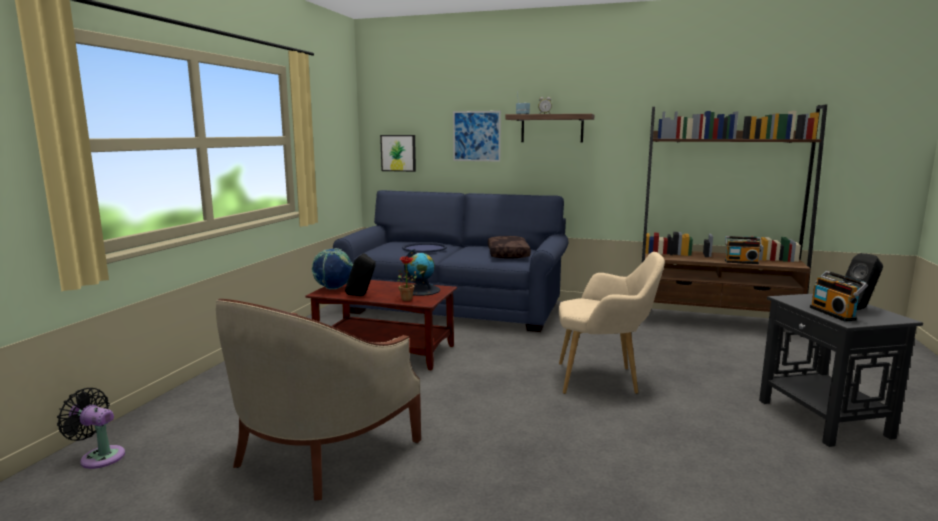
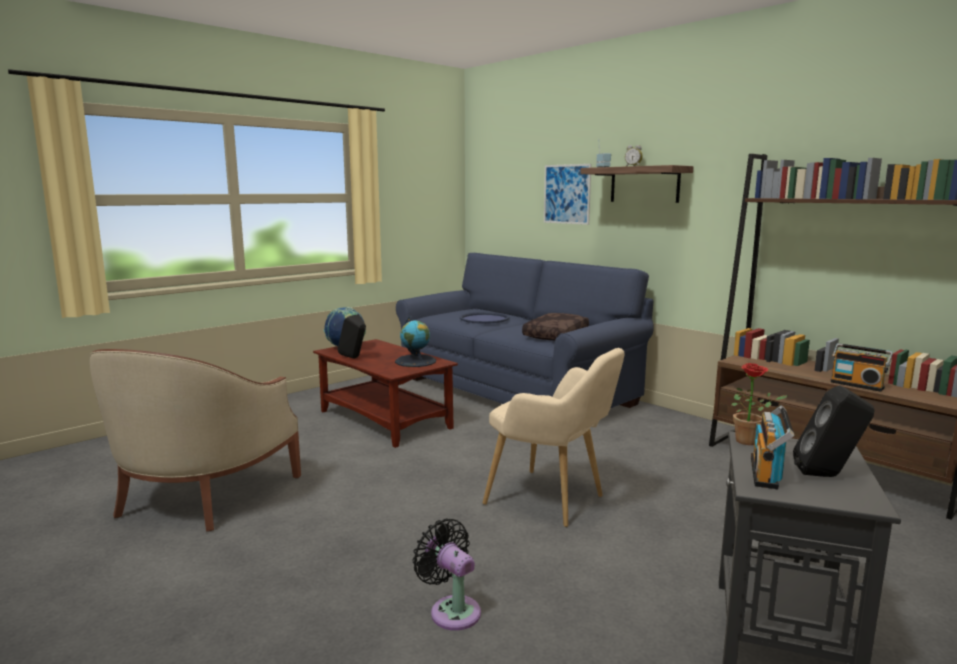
camera: 30 degrees right, 0 degrees up
black fan [57,388,125,469] -> black fan moved to [413,518,481,630]
beige armchair [216,299,421,501] -> beige armchair turned 45 degrees counterclockwise [90,349,301,532]
picture [380,135,416,172] -> none
potted plant [397,256,424,301] -> potted plant moved to [731,363,788,445]

